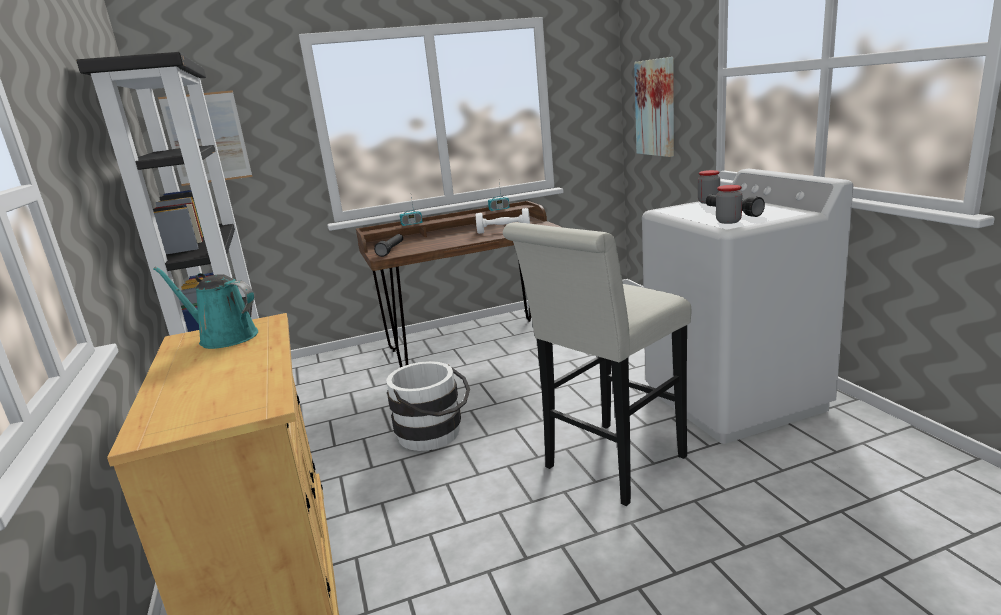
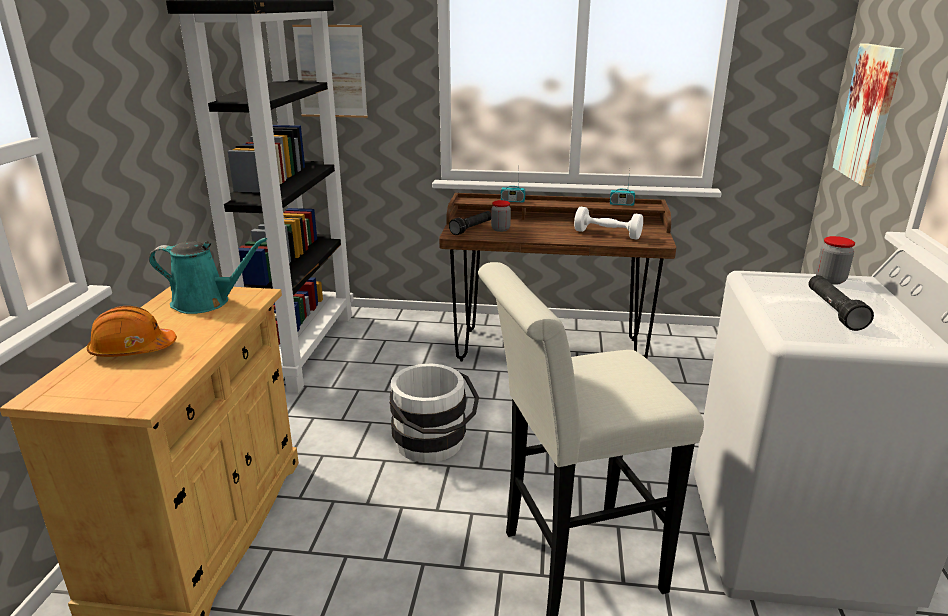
camera: 25 degrees right, 5 degrees up
turquoise watering can [153,267,258,349] -> turquoise watering can turned 135 degrees clockwise [149,238,267,314]
jar [716,185,742,224] -> jar moved to [491,200,511,232]
none -> orange hard hat [87,306,177,357]

